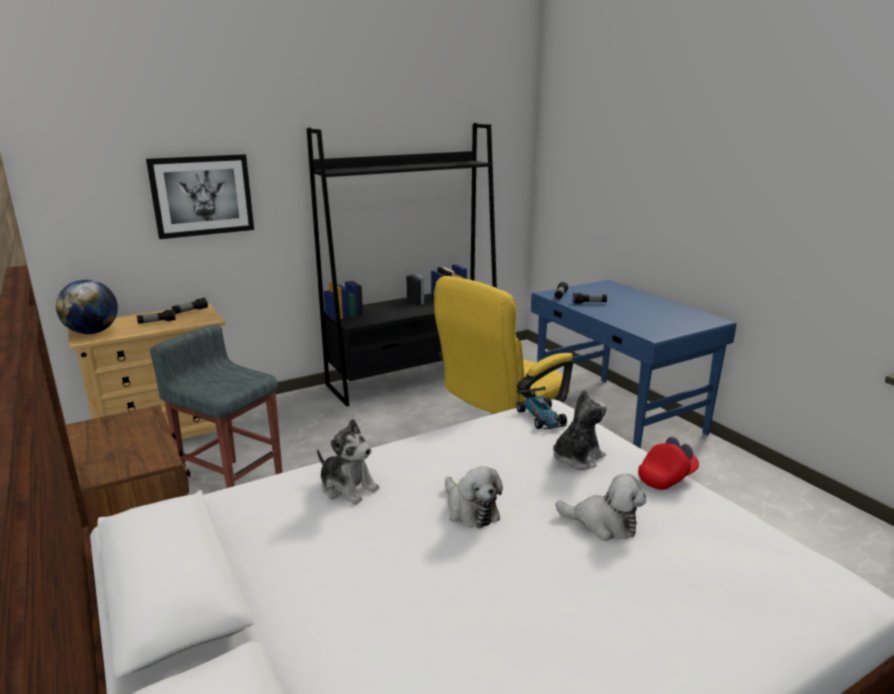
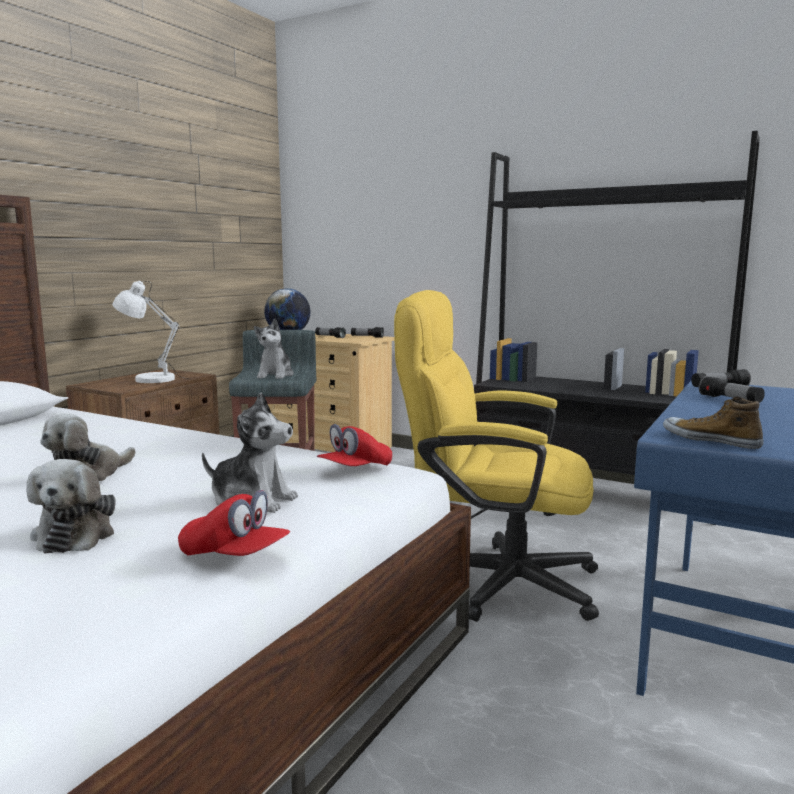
camera: 60 degrees right, 10 degrees down
picture [146,154,254,239] -> none
plush toy [317,419,379,505] -> plush toy moved to [254,319,294,379]
toy car [516,386,567,430] -> red cap [316,424,392,466]
none -> white table lamp [112,281,183,383]
none -> shoe [663,396,764,449]

